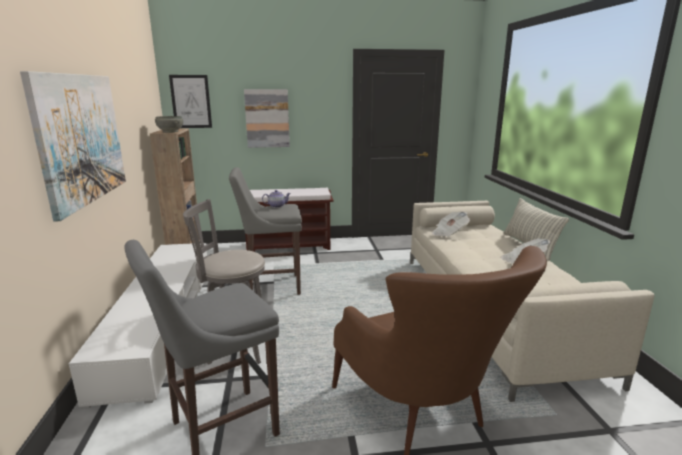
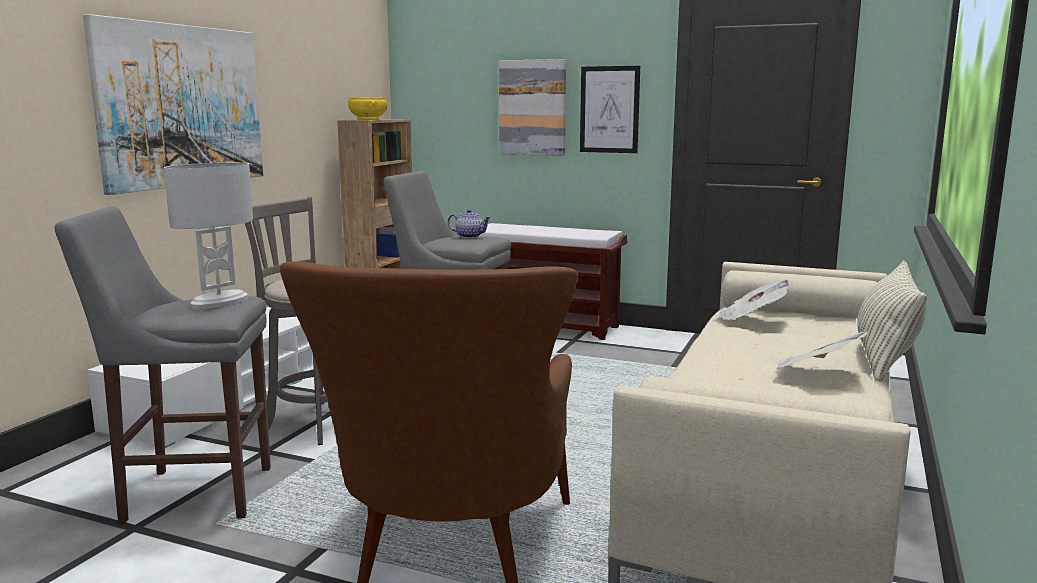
camera: 30 degrees right, 5 degrees down
grey bowl [155,116,183,133] -> yellow bowl [348,97,387,120]
picture [169,75,212,128] -> picture moved to [580,66,640,153]
none -> white table lamp [164,162,253,309]

